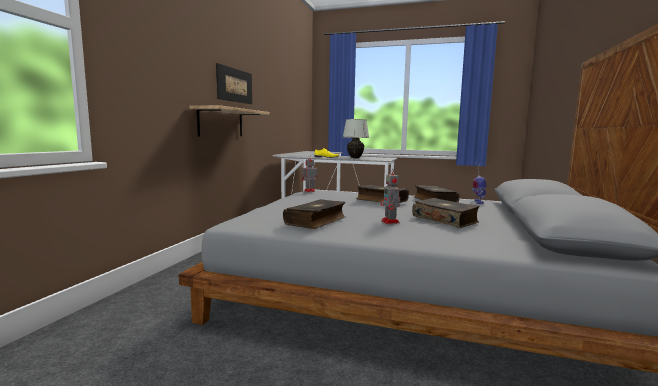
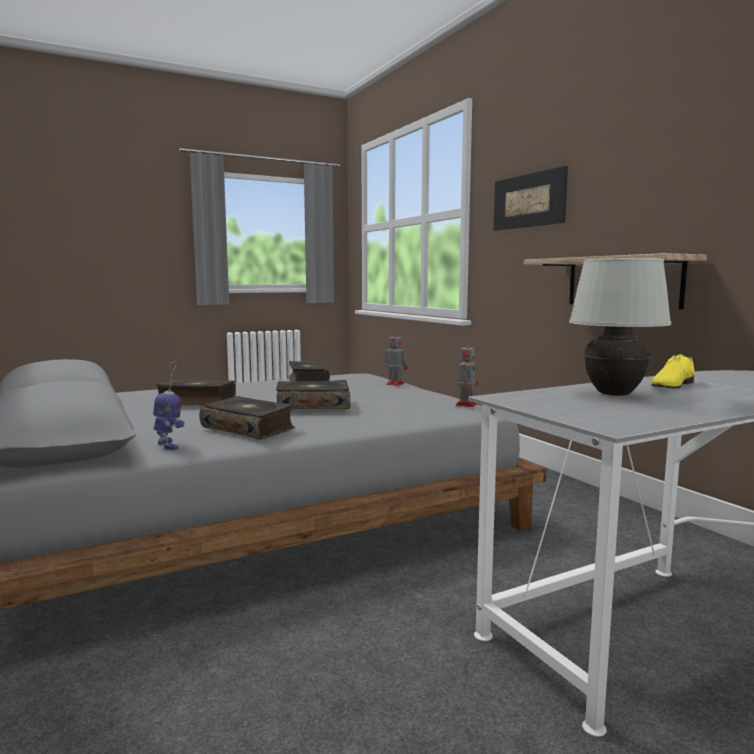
camera: 135 degrees right, 0 degrees up
picture [216,63,252,104] -> picture moved to [493,166,568,231]
toy robot [381,168,400,224] -> toy robot moved to [383,330,408,386]

